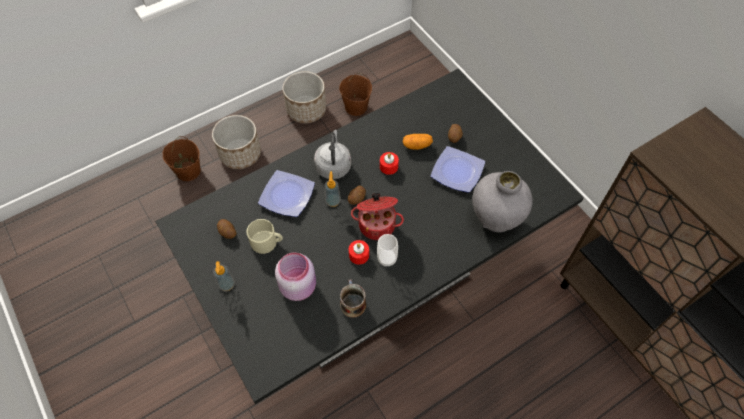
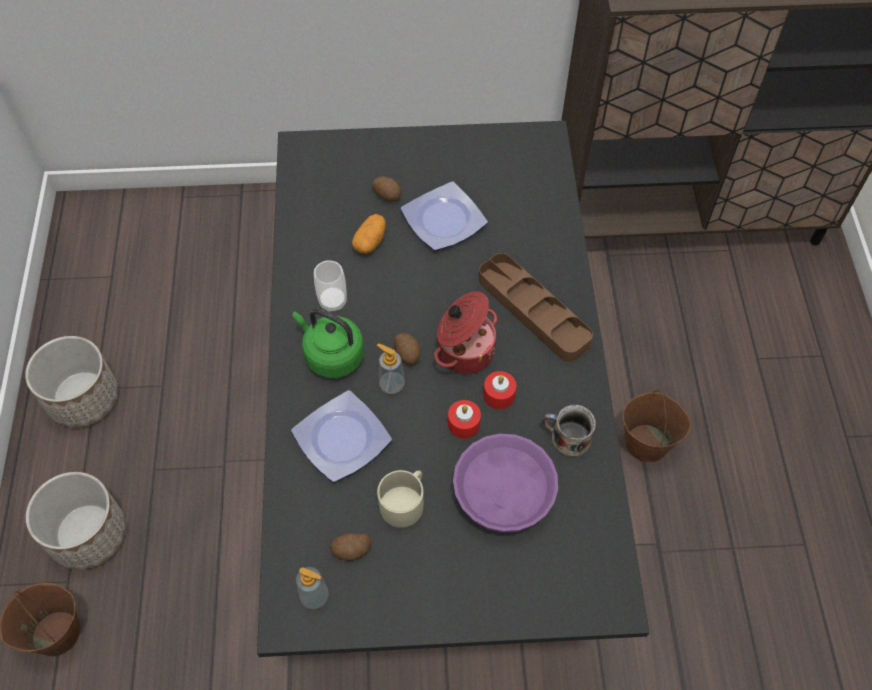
camera: 60 degrees left, 0 degrees up
soap dispenser [213,261,235,291] -> soap dispenser moved to [296,567,329,609]
pink jar [275,253,316,301] -> purple bowl [453,434,558,533]
grey kettle [314,130,351,179] -> green kettle [292,309,364,378]
brown bucket [339,73,372,116] -> brown bucket moved to [622,390,692,462]
cup [377,234,398,267] -> cup moved to [314,260,347,312]
red candle [380,152,399,175] -> red candle moved to [448,400,481,439]
grey vase [472,171,533,233] -> none
none -> brown tray [479,253,593,362]

